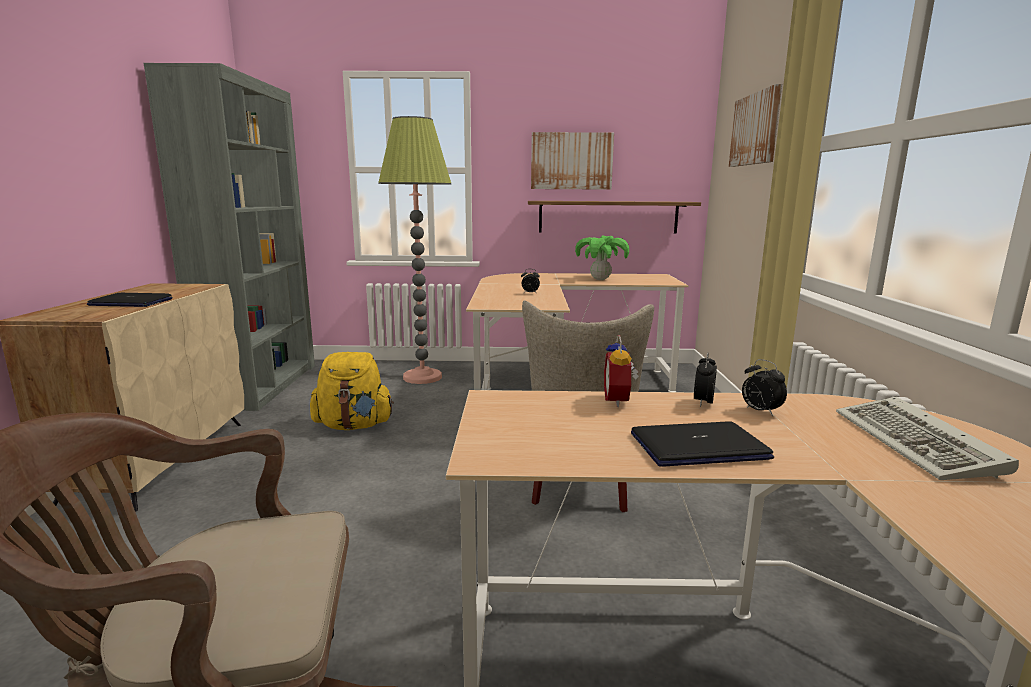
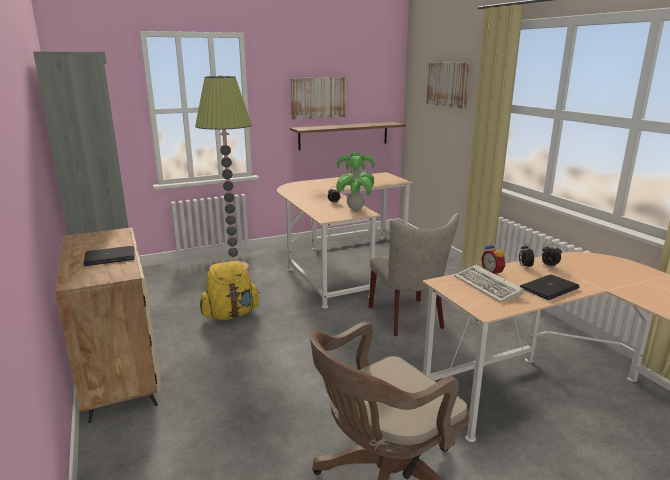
camera: 25 degrees left, 5 degrees up
keyboard [836,397,1019,480] -> keyboard moved to [454,265,524,303]
none -> potted plant [336,172,374,210]

